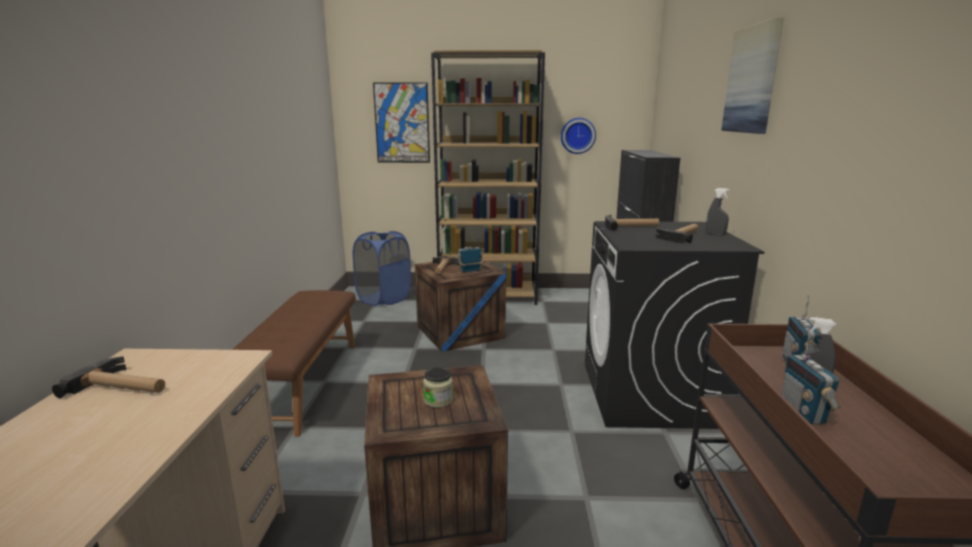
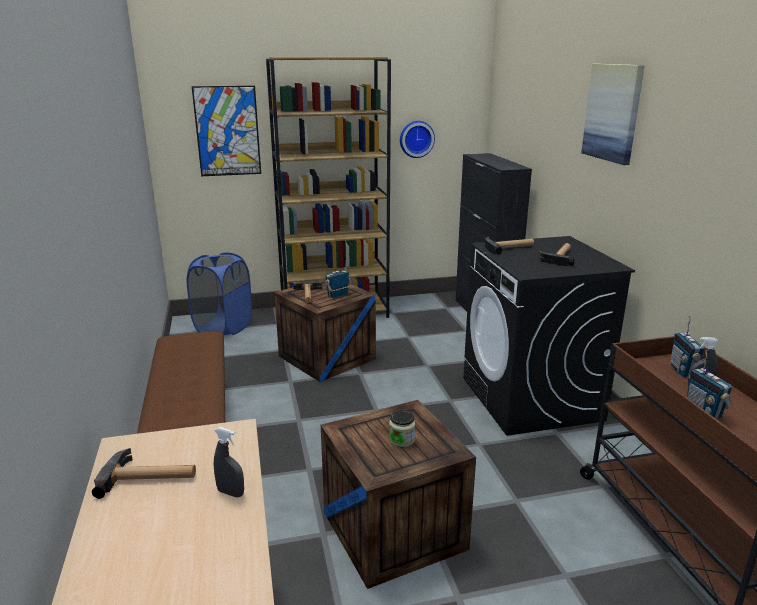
camera: 15 degrees left, 5 degrees up
grey spray bottle [706,188,730,235] -> grey spray bottle moved to [214,427,244,497]

